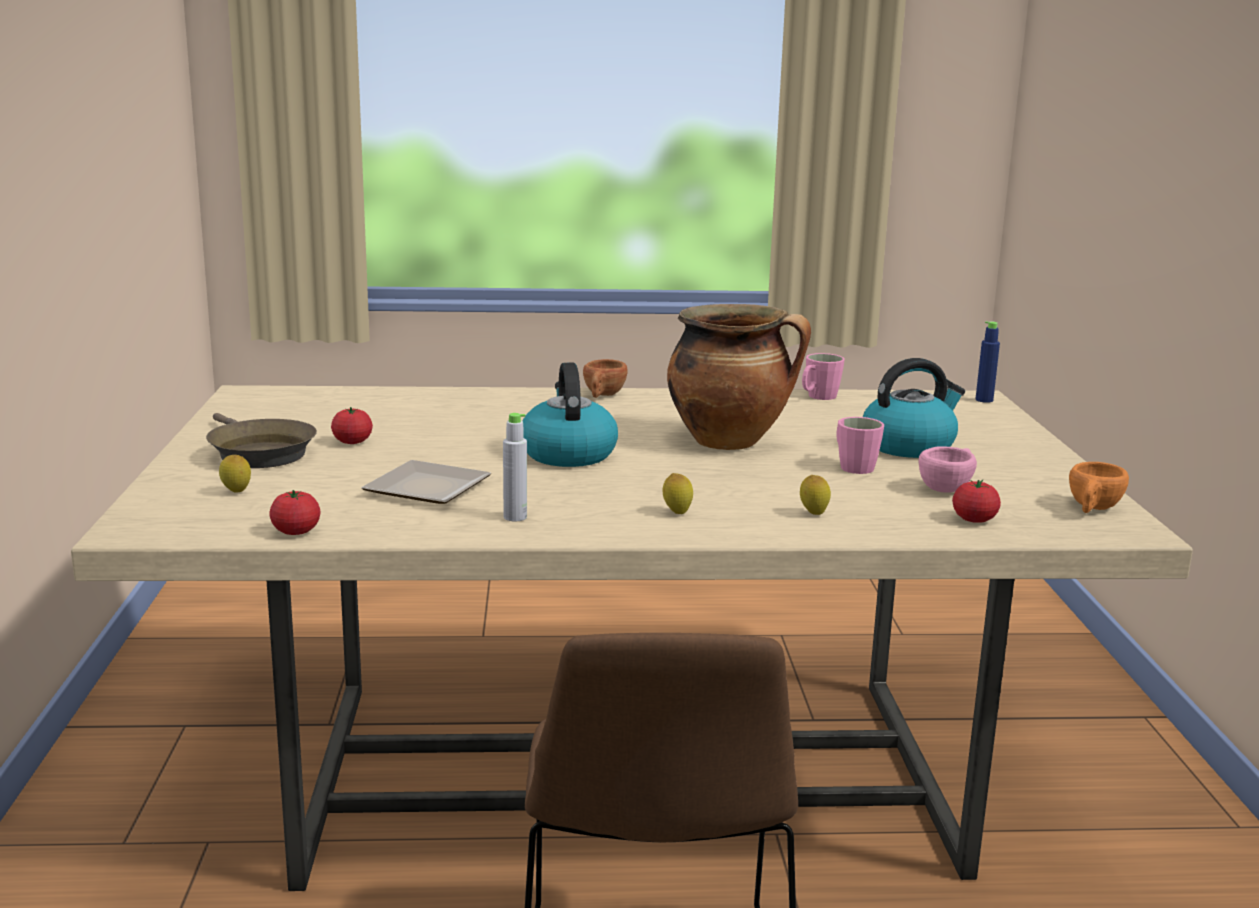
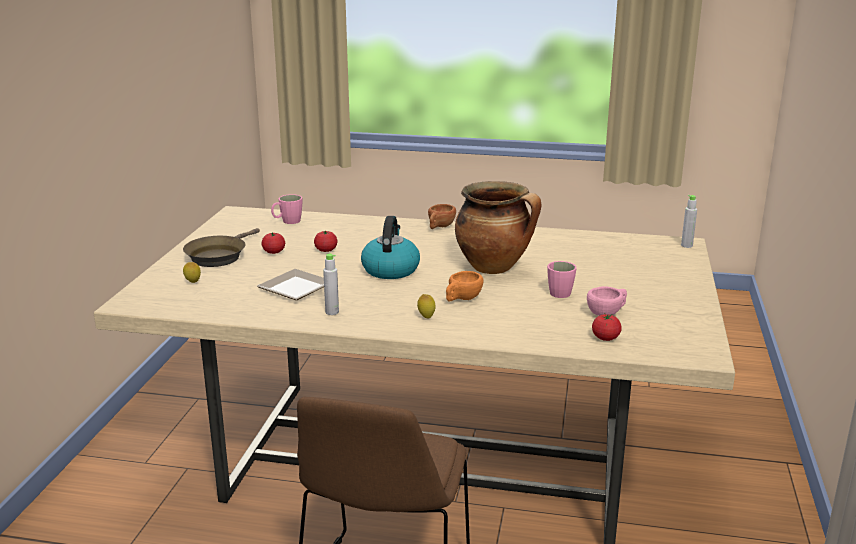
camera: 15 degrees right, 5 degrees up
brown frying pan [206,413,317,468] -> brown frying pan turned 45 degrees clockwise [183,228,260,267]
tomato [270,490,321,535] -> tomato moved to [314,231,338,252]
lemon [800,475,831,515] -> none
pink mug [802,353,845,400] -> pink mug moved to [271,194,303,224]
kettle [863,358,965,458] -> none
blue bottle [976,321,1000,403] -> grey bottle [681,195,697,248]
orange cup [1069,462,1129,513] -> orange cup moved to [446,271,484,302]

